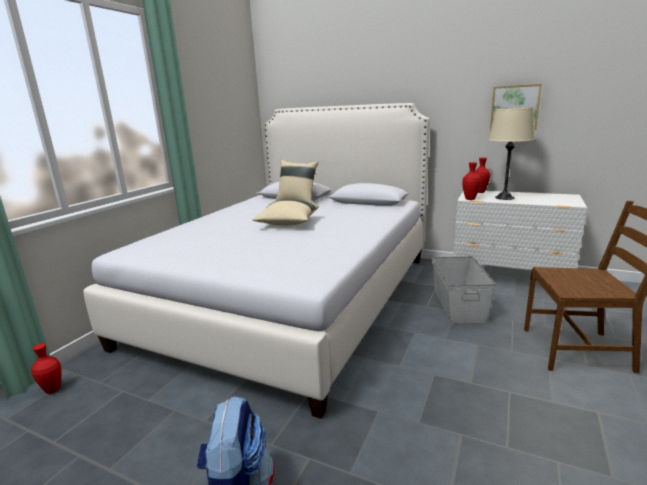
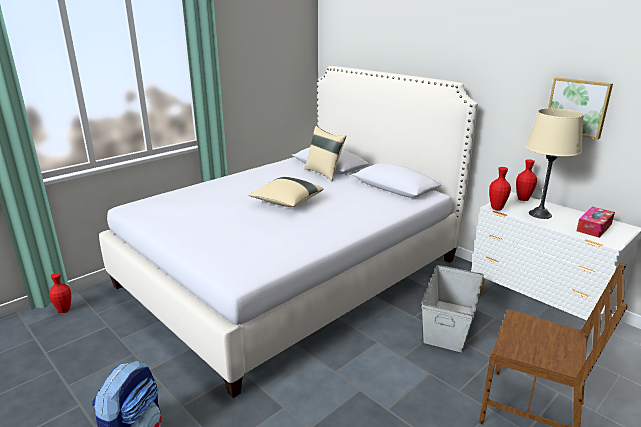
camera: 20 degrees right, 5 degrees up
none -> tissue box [576,207,615,238]

